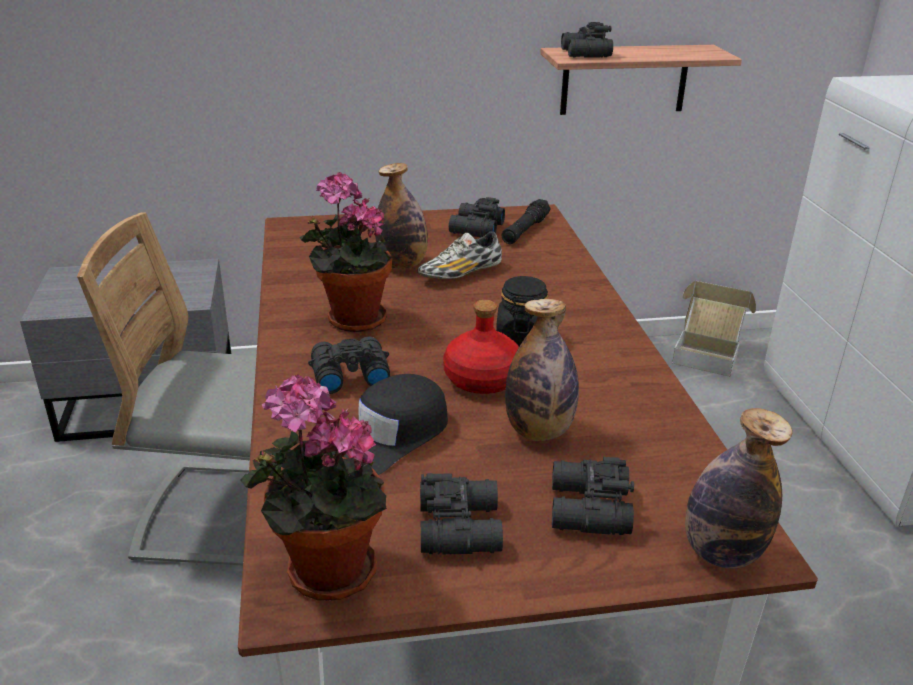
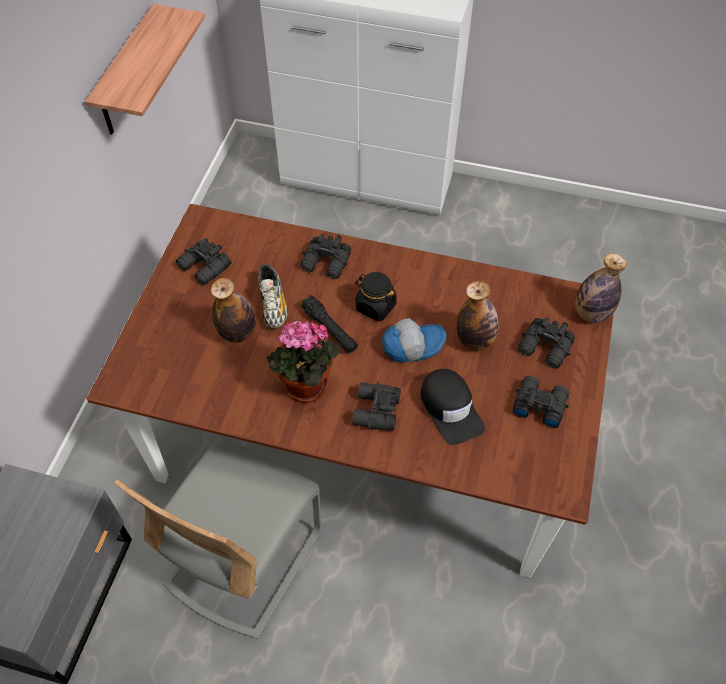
camera: 65 degrees left, 25 degrees up
potted plant [240,374,387,601] -> none
red bottle [443,300,519,394] -> cap [382,318,447,362]
black flashlight [502,199,551,244] -> black flashlight moved to [301,295,358,354]
black binoculars [561,22,613,58] -> black binoculars moved to [300,234,351,279]
cardboard box [672,281,756,377] -> none

